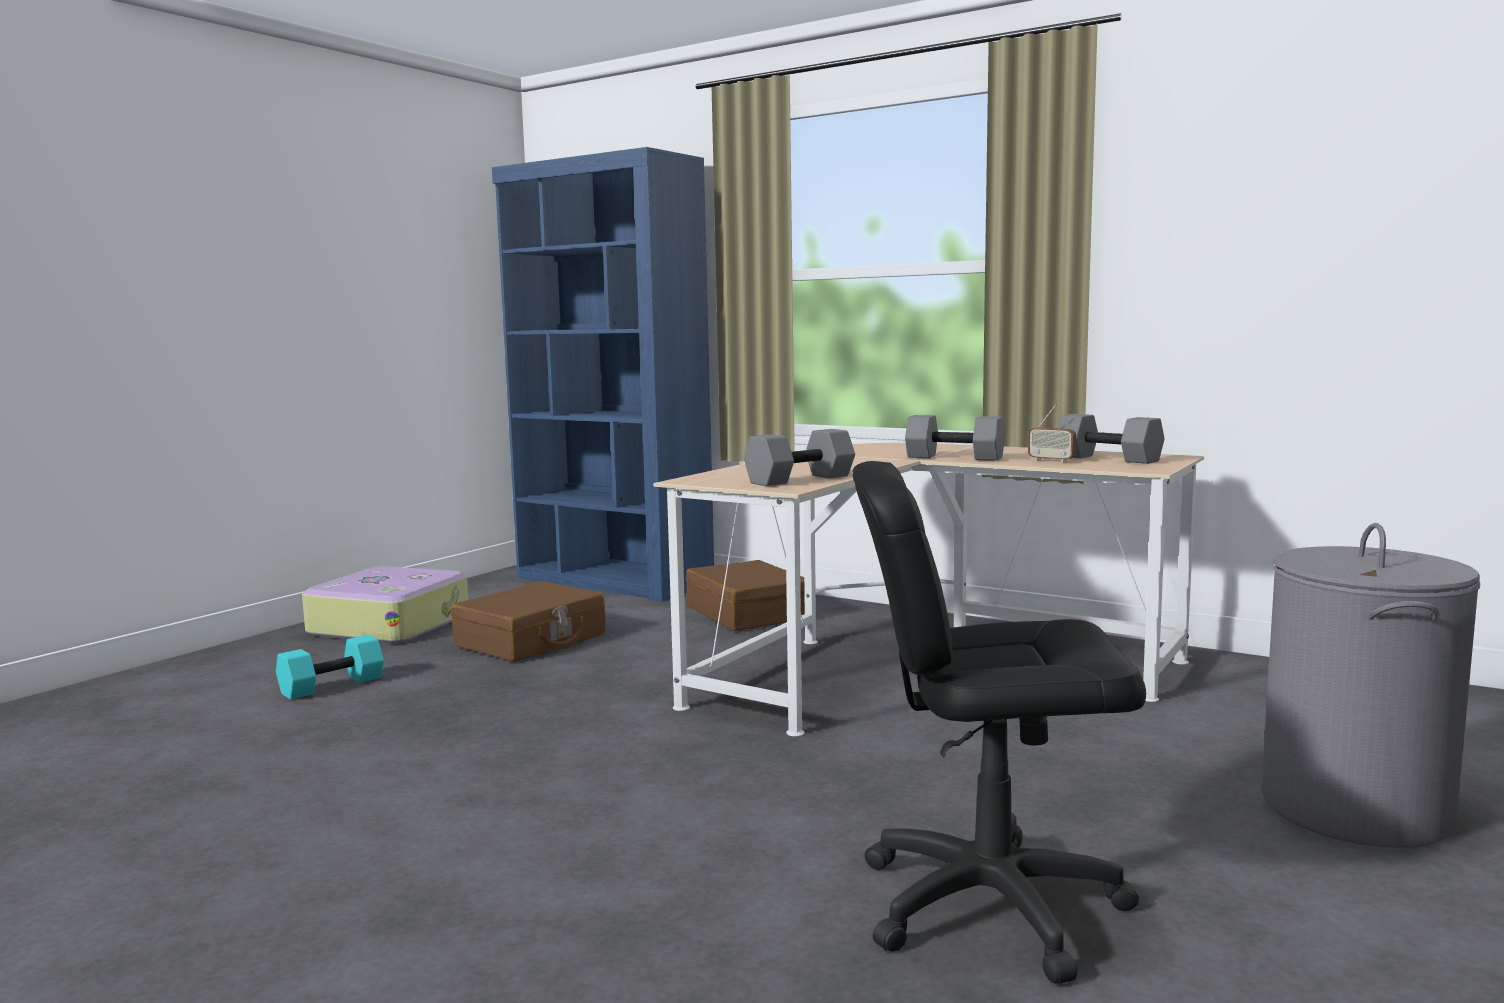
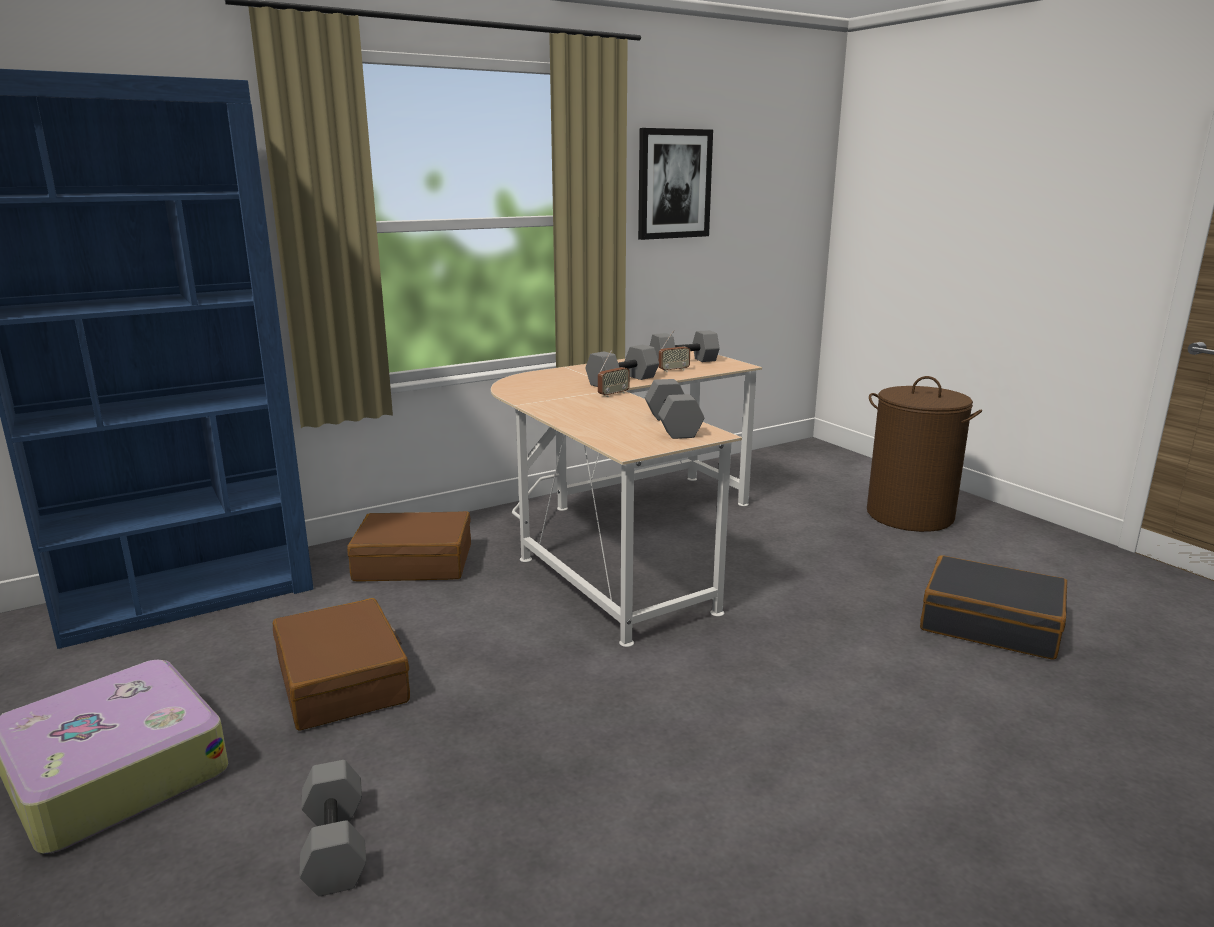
camera: 65 degrees left, 10 degrees up
turquoise dumbbell [276,635,384,700] -> grey dumbbell [299,760,366,896]
black office chair [852,461,1146,984] -> black suitcase [920,555,1067,660]
grey laundry basket [1261,523,1480,848] -> brown laundry basket [867,376,982,532]
none -> radio [598,350,630,397]
none -> picture [638,128,713,240]

